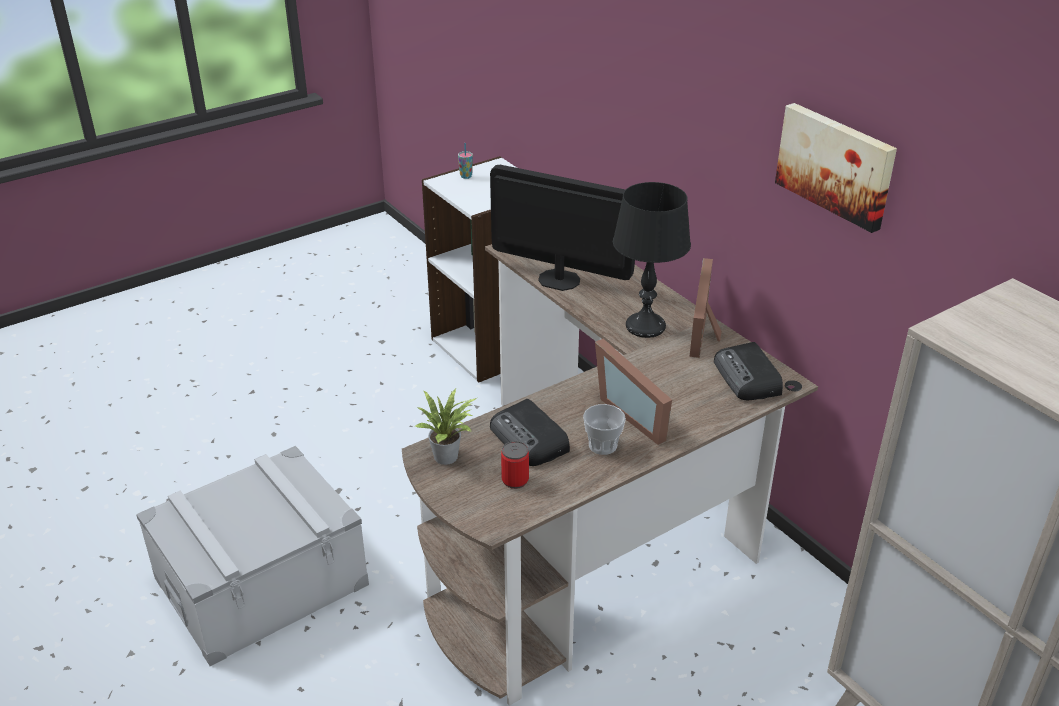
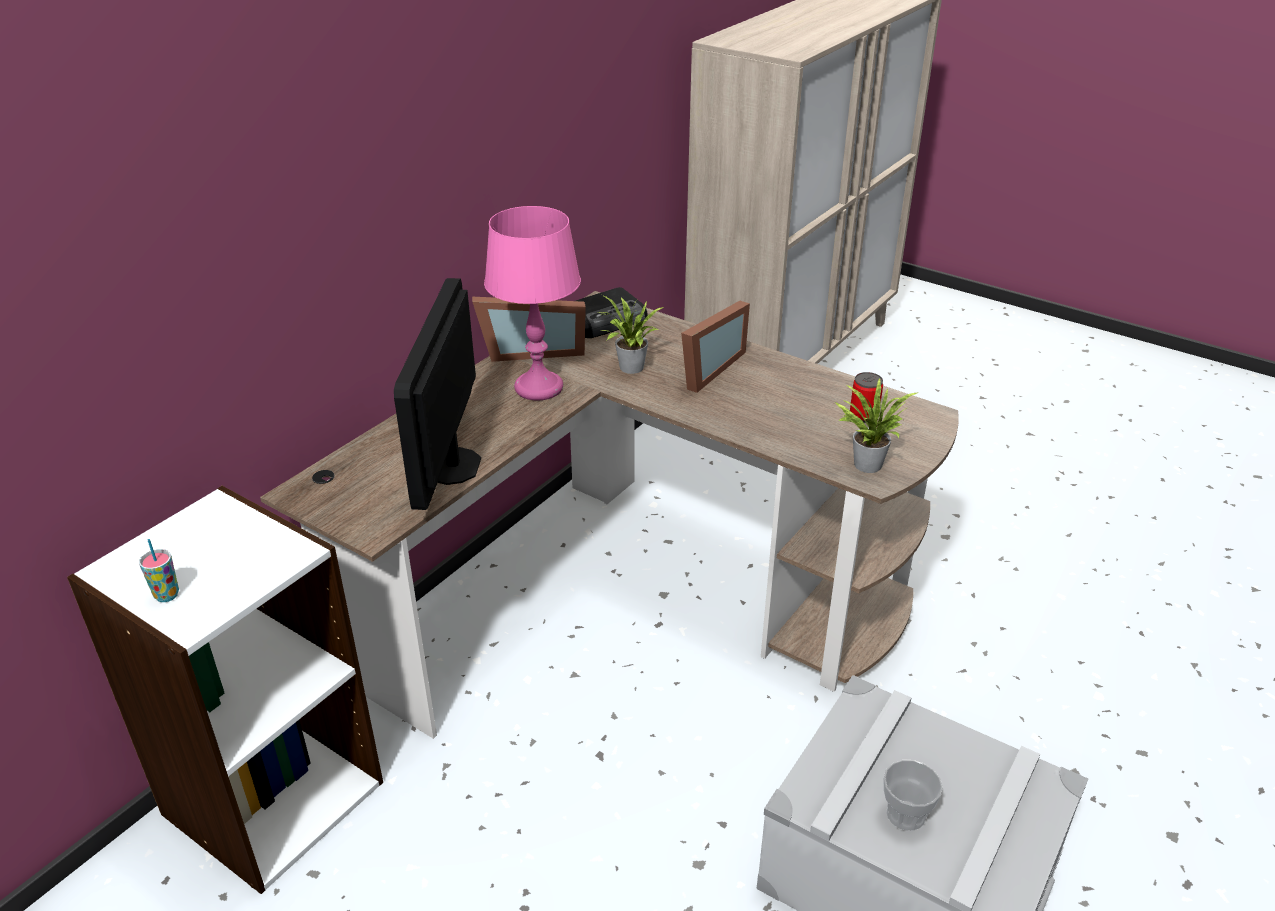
camera: 110 degrees left, 0 degrees up
radio [490,399,570,466] -> none
cup [583,404,626,455] -> cup moved to [884,760,943,831]
black table lamp [613,182,691,338] -> pink table lamp [484,206,581,400]
picture [775,103,897,233] -> none
none -> potted plant [599,295,664,374]

